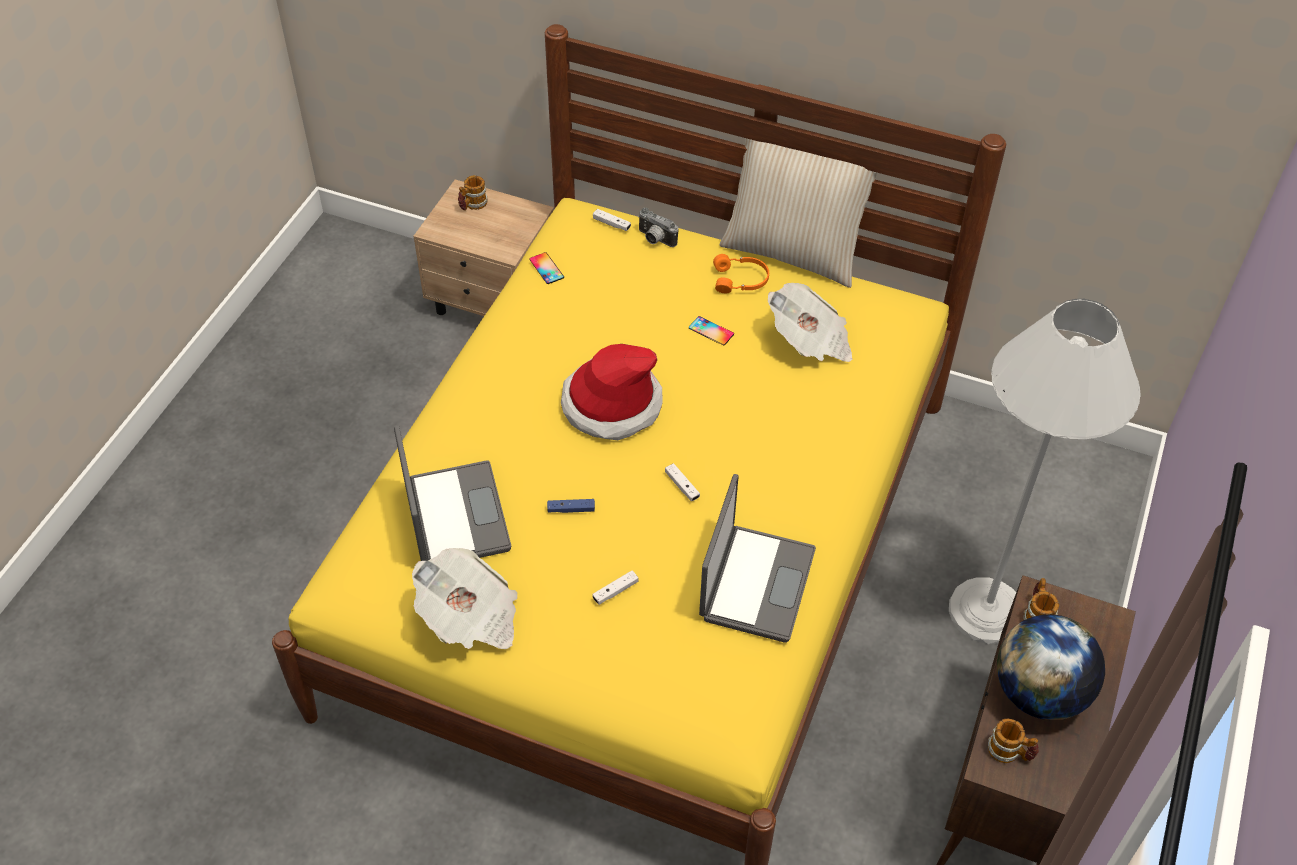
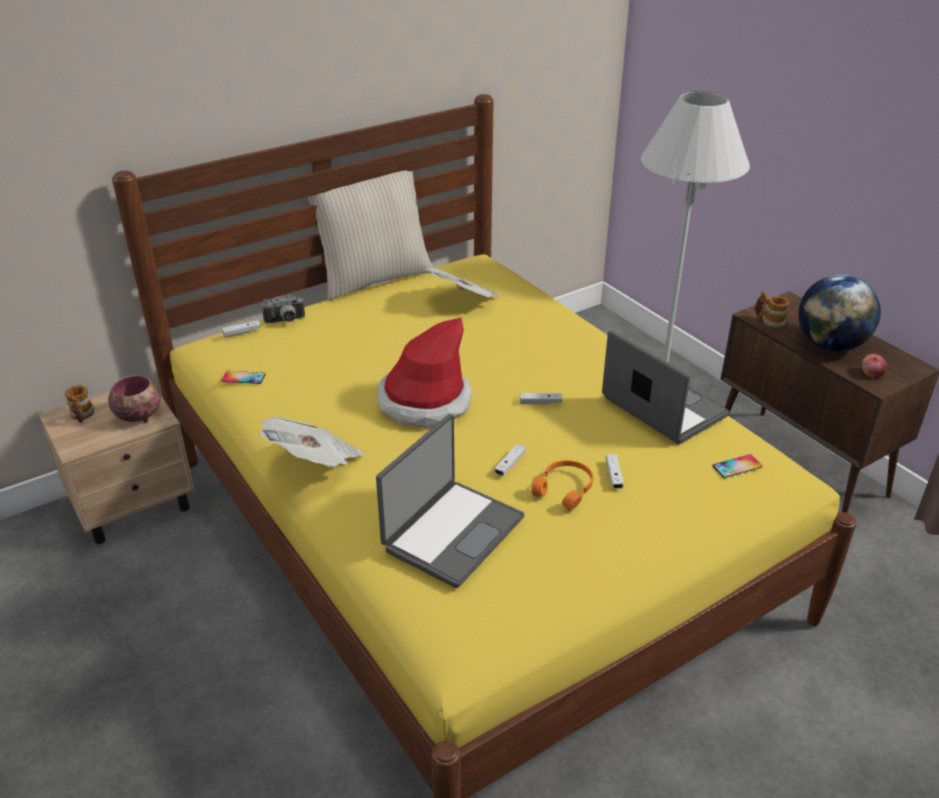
camera: 55 degrees left, 15 degrees down
laptop [394,425,511,561] -> laptop turned 105 degrees clockwise [376,414,525,588]
newspaper [412,548,518,649] -> newspaper moved to [259,417,364,467]
blue game controller [547,499,595,513] -> white game controller [494,444,526,476]
phone [689,316,734,346] -> phone moved to [713,454,762,478]
orange headphones [713,254,769,293] -> orange headphones moved to [531,460,593,511]
mug [988,719,1039,763] -> apple [862,353,887,379]
none -> bowl [108,375,161,423]

